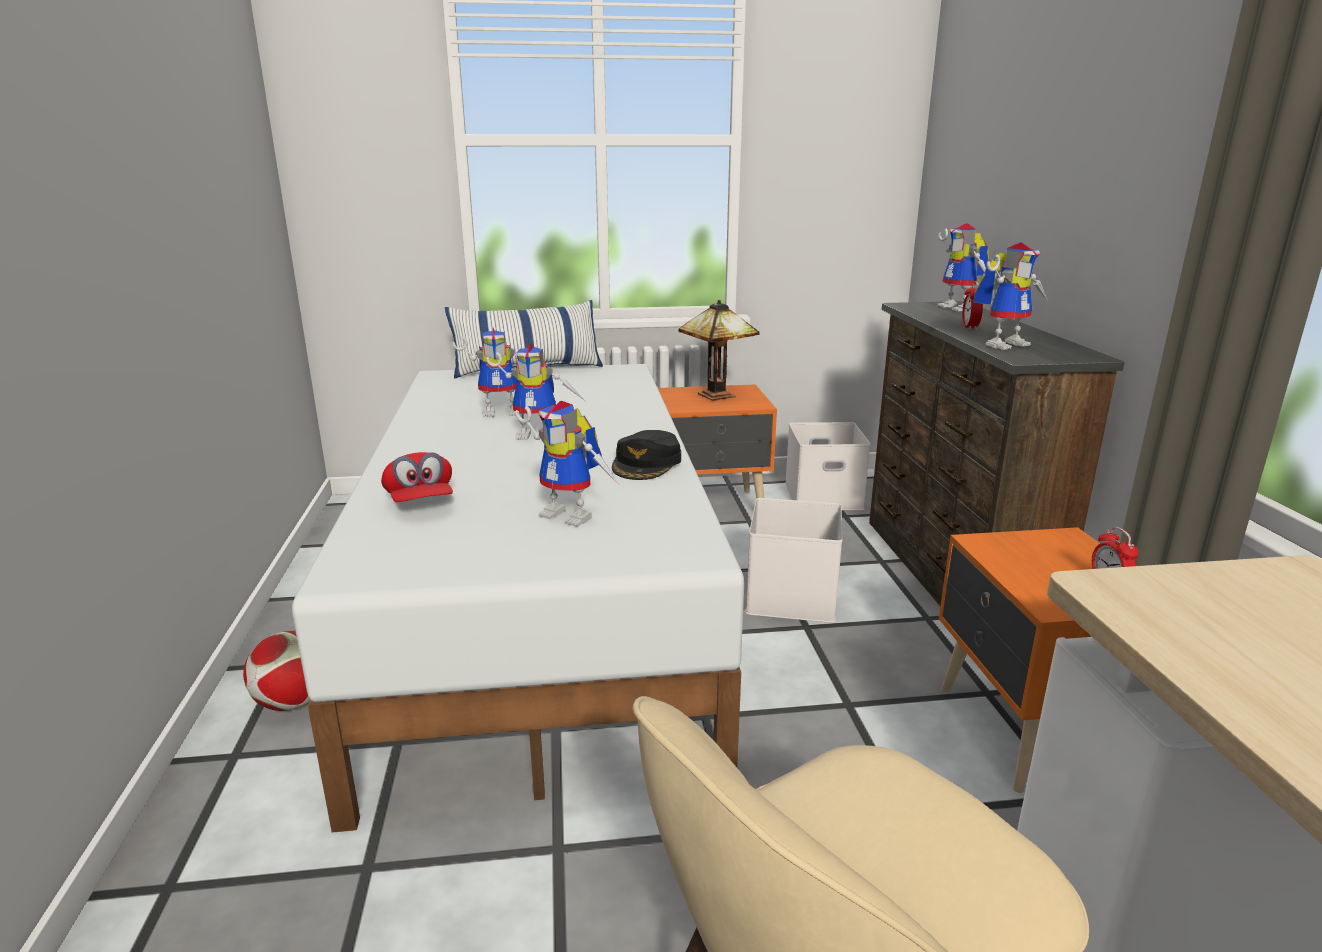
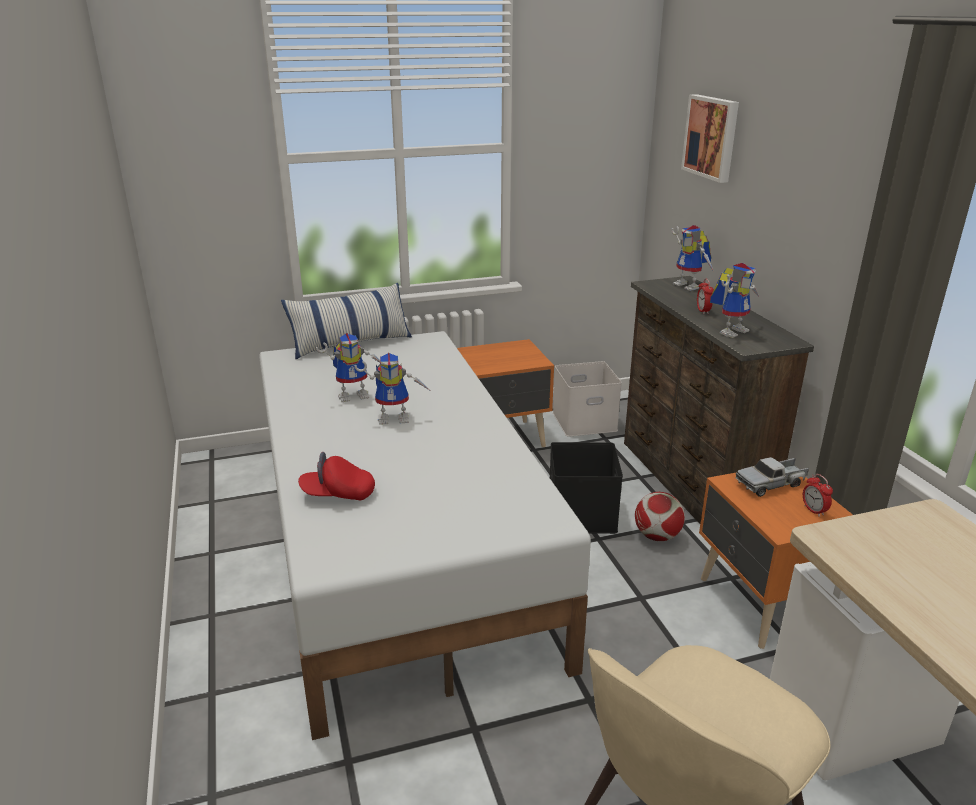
camera: 10 degrees left, 5 degrees up
football [243,631,310,711] -> football moved to [635,492,685,541]
red cap [381,452,453,502] -> red cap turned 120 degrees clockwise [298,452,375,500]
toy robot [515,401,620,527] -> none
black cap [612,430,681,480] -> none
table lamp [678,300,760,401] -> none
white storage box [745,498,843,623] -> black storage box [550,442,623,534]
none -> picture [681,94,739,183]
none -> toy truck [736,457,809,497]

